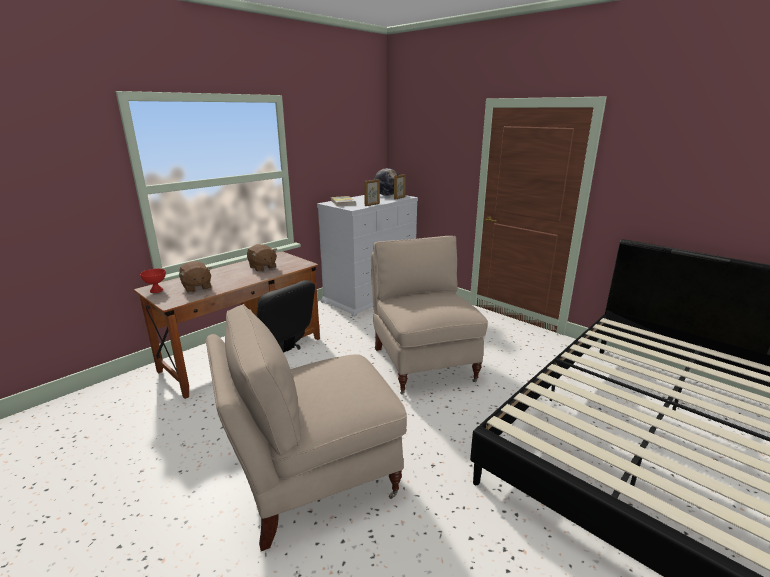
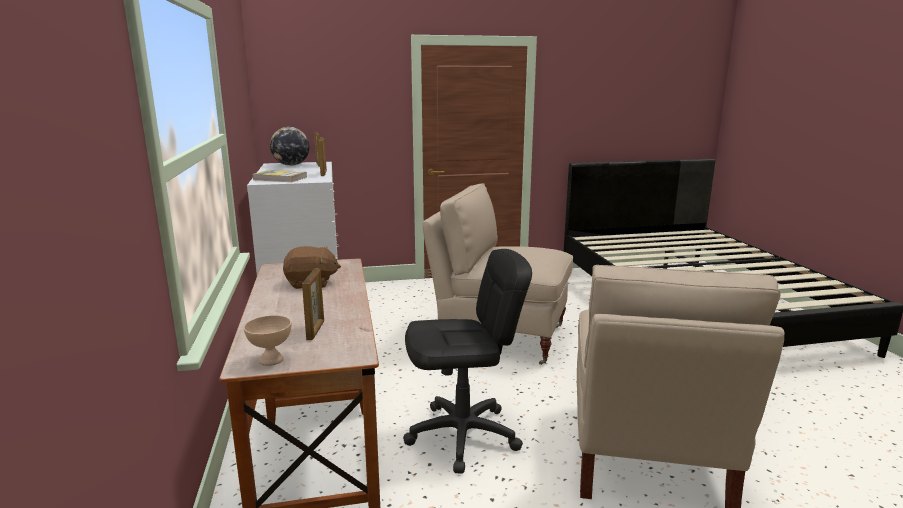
camera: 55 degrees left, 5 degrees down
red bowl [140,269,166,293] -> beige bowl [244,315,292,366]
brown plush toy [179,261,212,293] -> picture frame [302,268,324,340]

